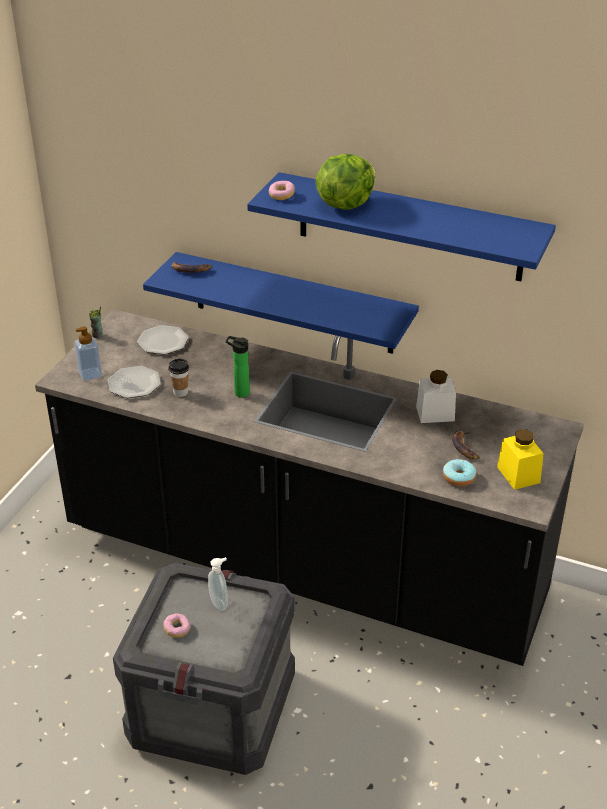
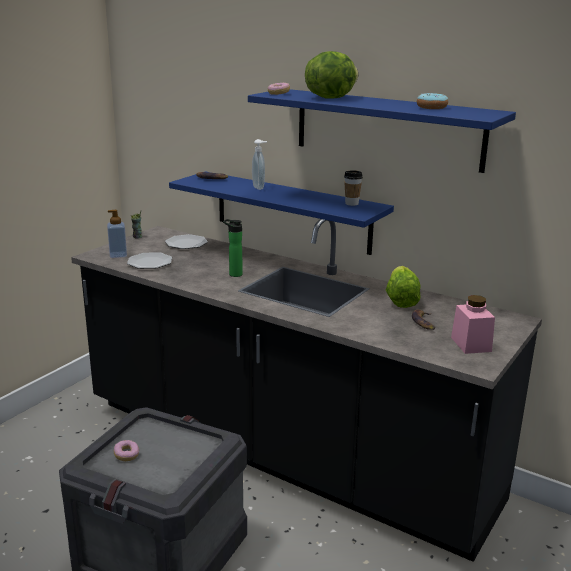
camera: 10 degrees right, 15 degrees down
cup [168,358,189,397] -> cup moved to [344,170,363,206]
soap dispenser [208,557,228,611] -> soap dispenser moved to [252,139,267,190]
white jar [416,370,456,423] -> lettuce [386,266,421,308]
donut [443,459,476,486] -> donut moved to [417,93,448,109]
yellow jar [497,429,544,490] -> pink jar [451,295,495,354]

